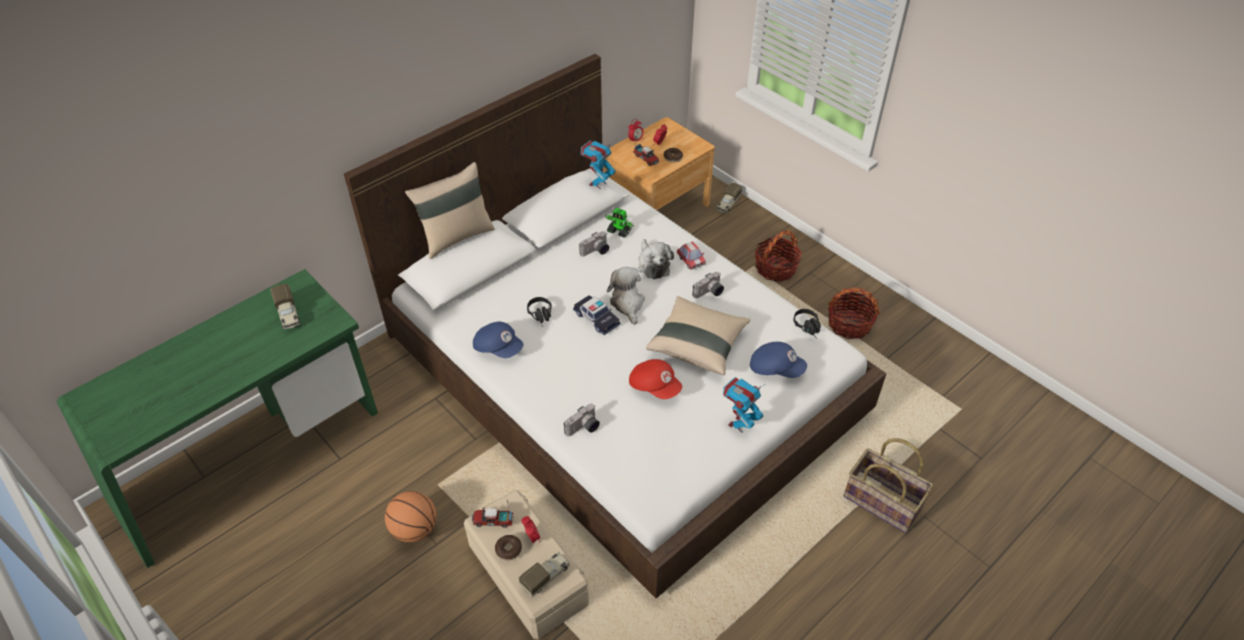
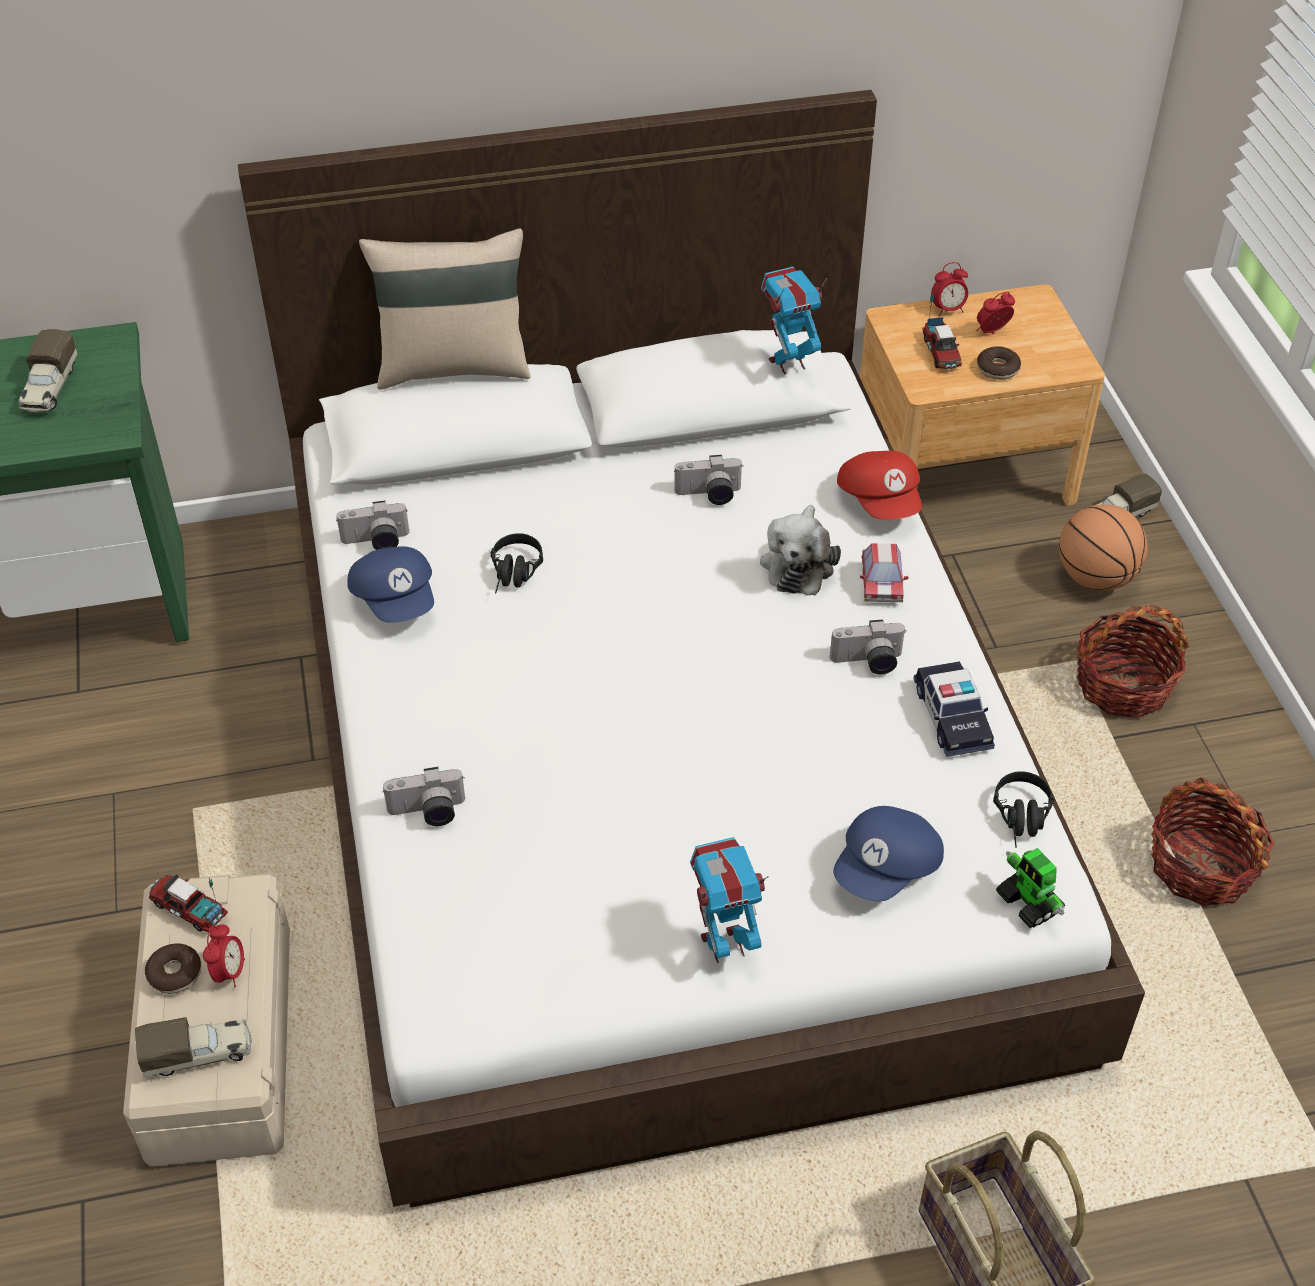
camera: 30 degrees right, 0 degrees up
basketball [385,491,437,542] -> basketball moved to [1059,504,1148,590]
toy car [573,295,620,335] -> toy car moved to [913,661,995,757]
toy robot [605,208,634,237] -> toy robot moved to [996,848,1065,928]
plush toy [607,267,645,325] -> none
red cap [629,359,682,399] -> red cap moved to [837,451,922,520]
beige pillow [646,296,751,375] -> none
blue cap [750,342,807,378] -> blue cap turned 75 degrees clockwise [833,806,944,901]
none -> camera [336,501,409,550]

